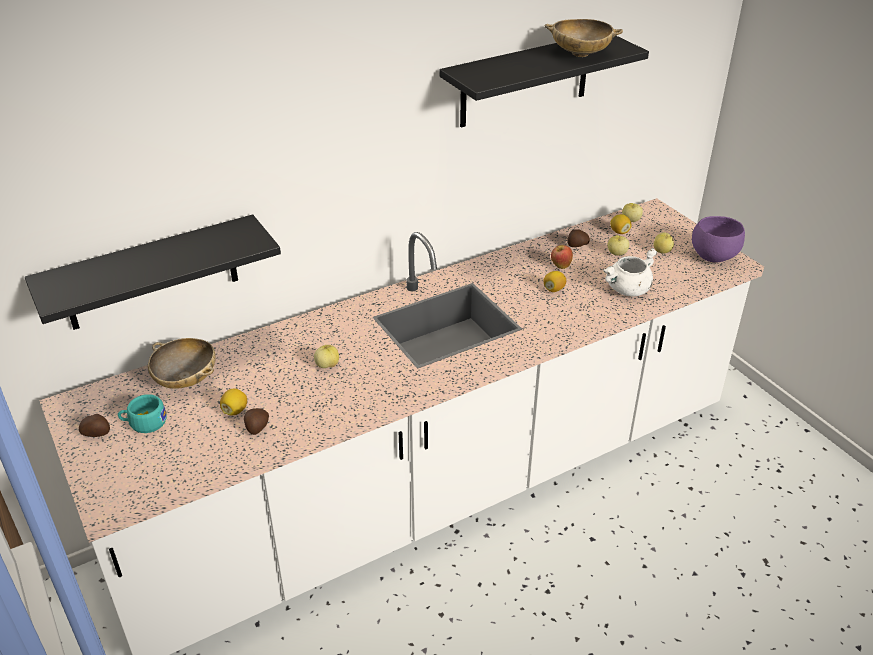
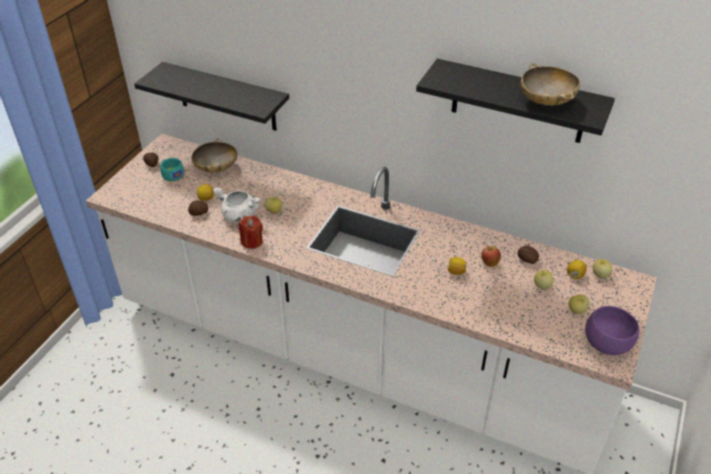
camera: 55 degrees right, 5 degrees up
white cooking pot [603,248,657,297] -> white cooking pot moved to [213,187,261,223]
none -> red candle [239,216,263,249]

